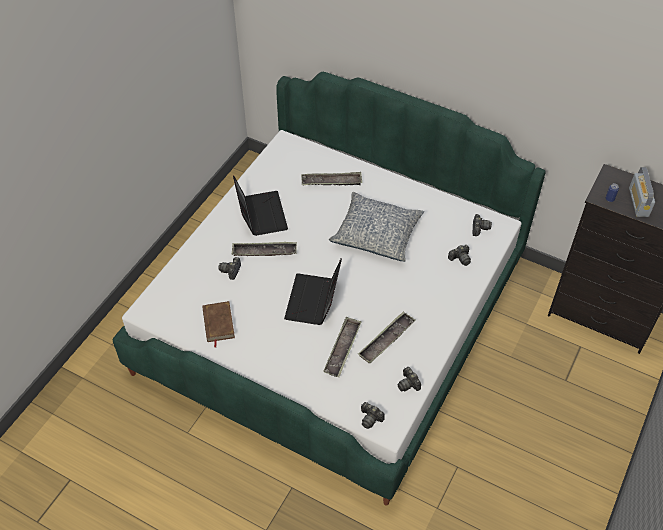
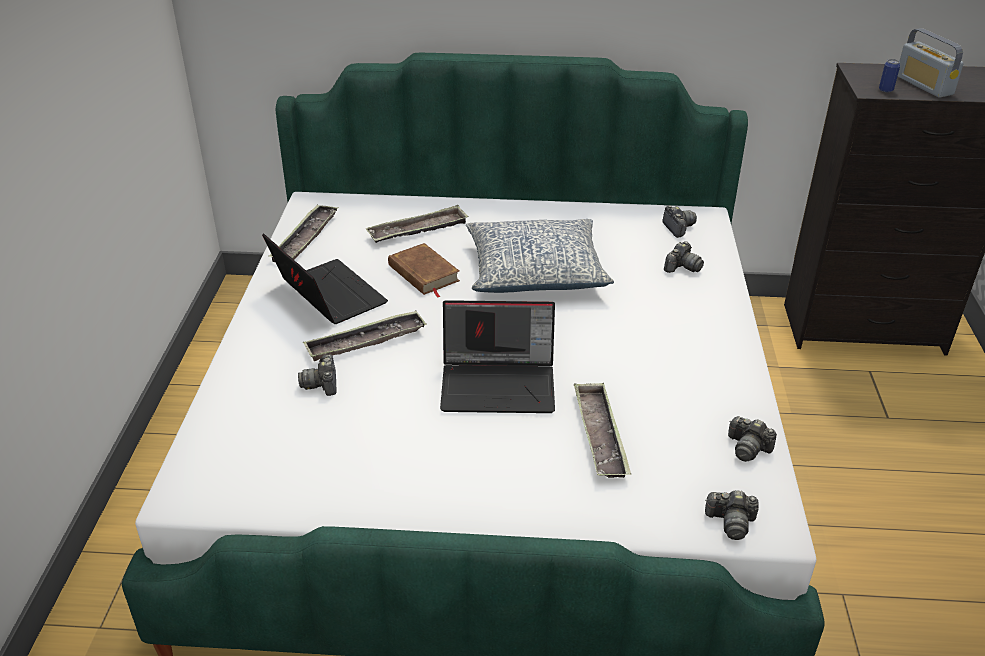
camera: 25 degrees left, 15 degrees down
brown book [202,301,235,347] -> brown book moved to [388,243,460,298]
laptop [284,259,342,325] -> laptop turned 75 degrees counterclockwise [440,300,555,413]
tray [358,311,416,364] -> tray moved to [268,204,339,262]

